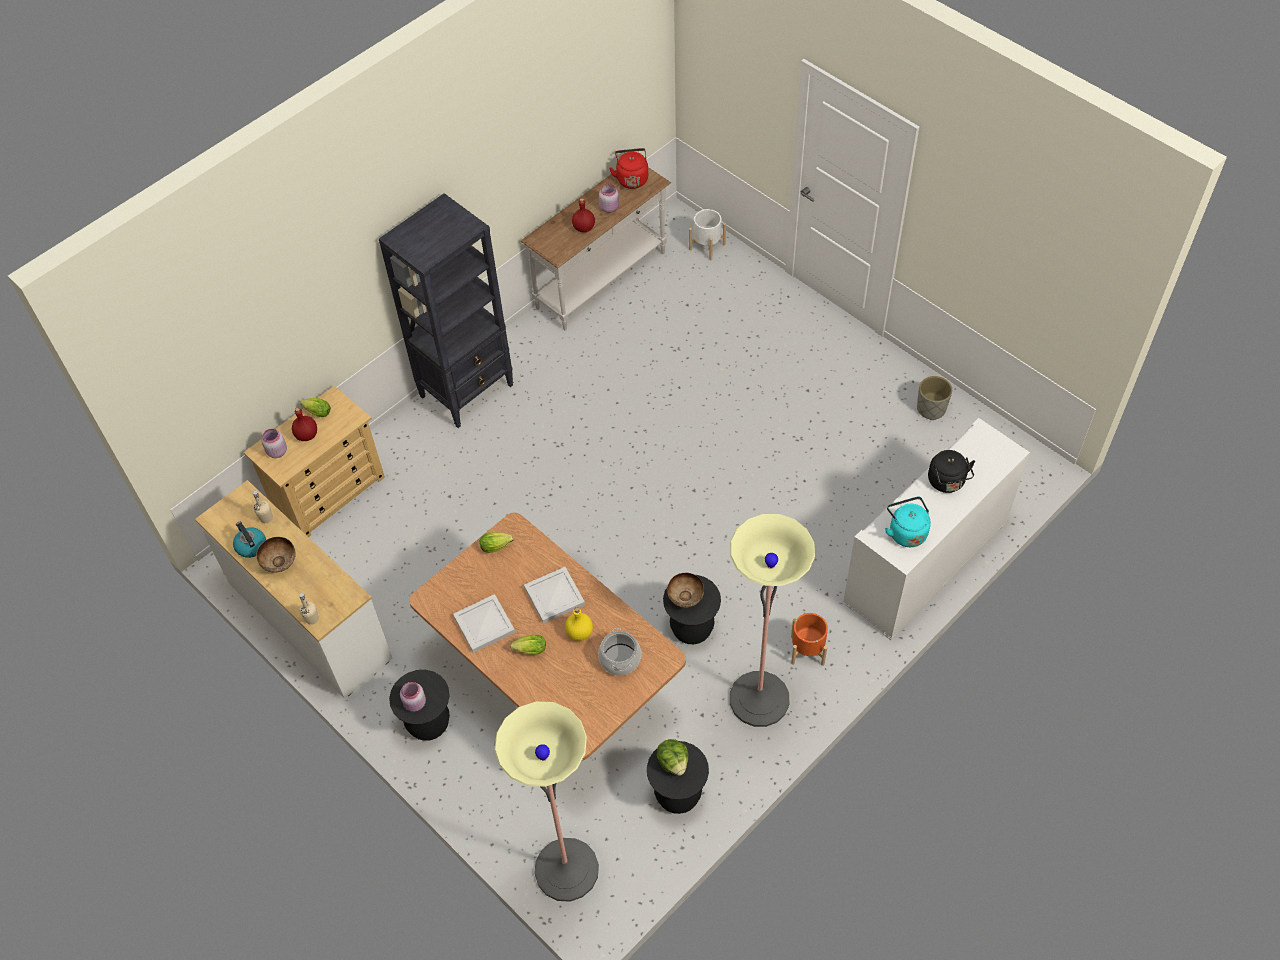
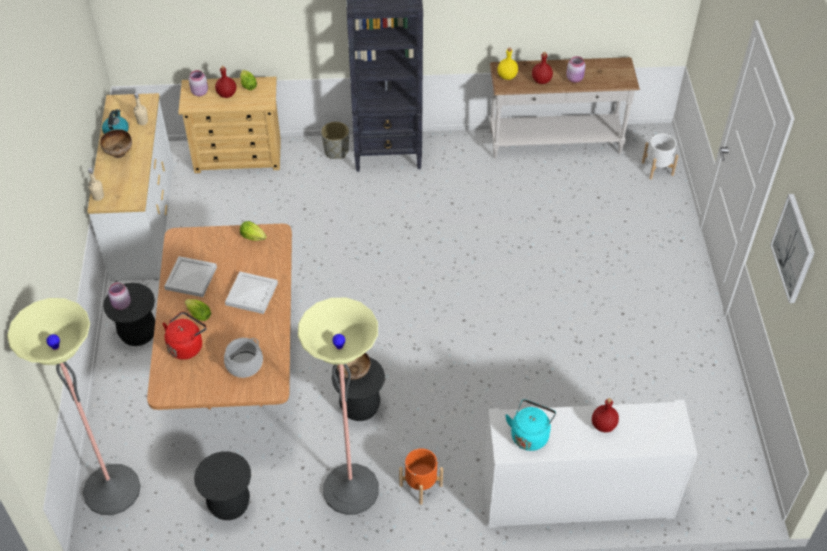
camera: 40 degrees right, 5 degrees down
yellow bottle [565,607,593,641] -> yellow bottle moved to [497,47,518,80]
red kettle [609,148,648,189] -> red kettle moved to [163,312,207,360]
lettuce [656,739,689,776] -> none
grey planter [917,376,952,420] -> grey planter moved to [321,122,349,159]
black kettle [928,450,975,493] -> red bottle [592,398,619,433]
none -> picture [770,194,815,303]

